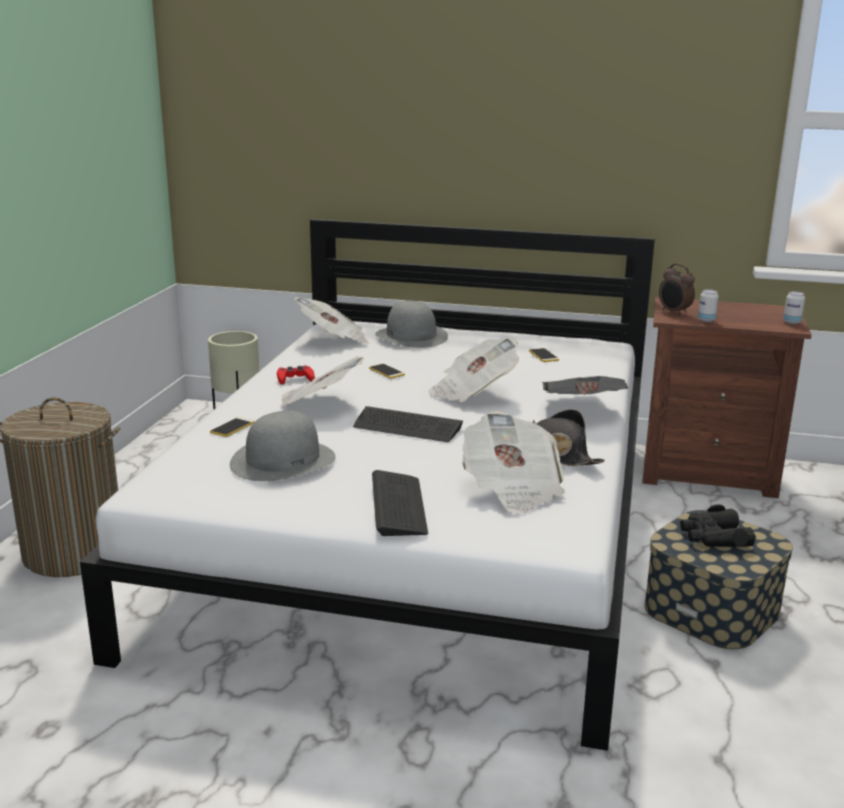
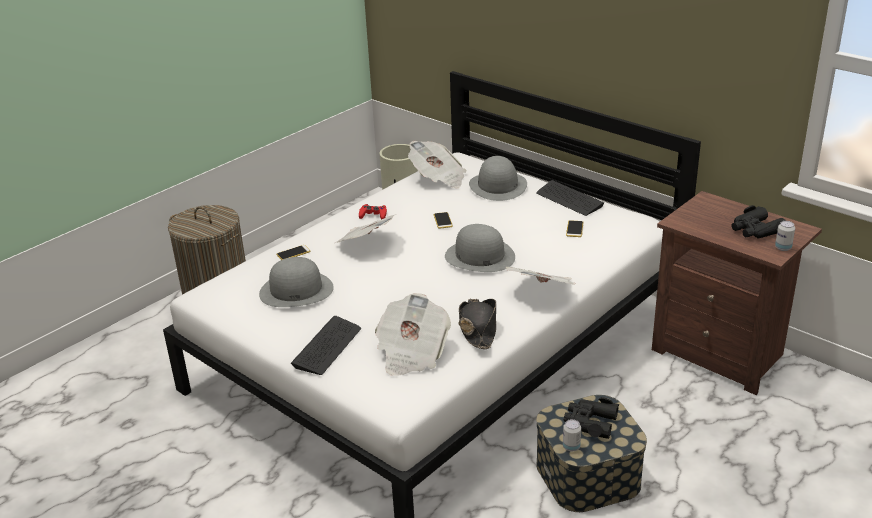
camera: 30 degrees right, 10 degrees up
keyboard [353,406,463,442] -> keyboard moved to [536,180,604,216]
newspaper [429,338,519,402] -> grey hat [445,224,515,272]
alarm clock [659,263,695,315] -> none
can [698,289,719,322] -> can moved to [563,419,581,451]
none -> black binoculars [731,205,786,238]

